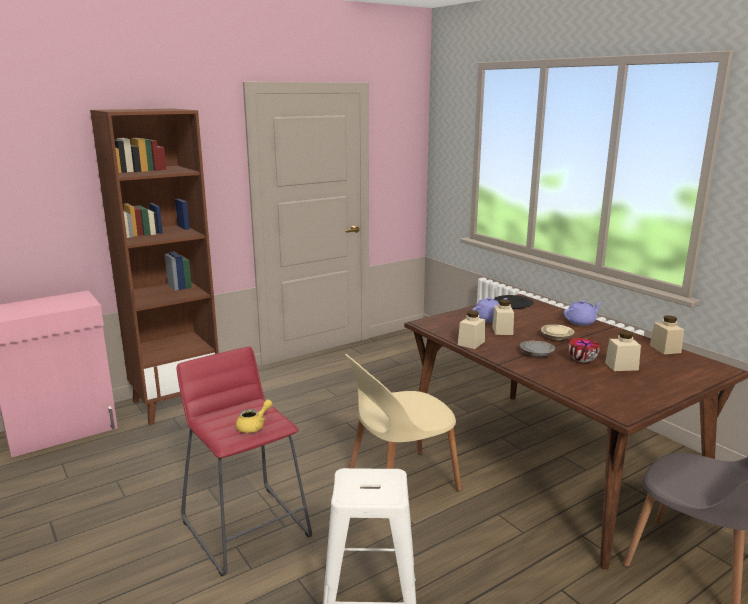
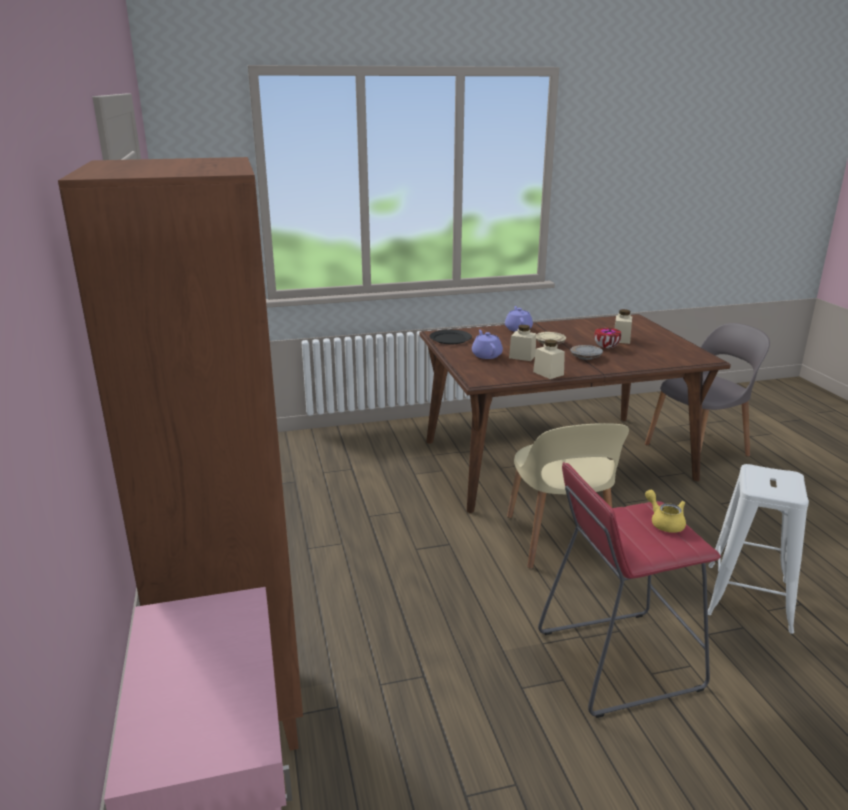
camera: 70 degrees left, 5 degrees up
beige jar [650,315,684,354] -> none

